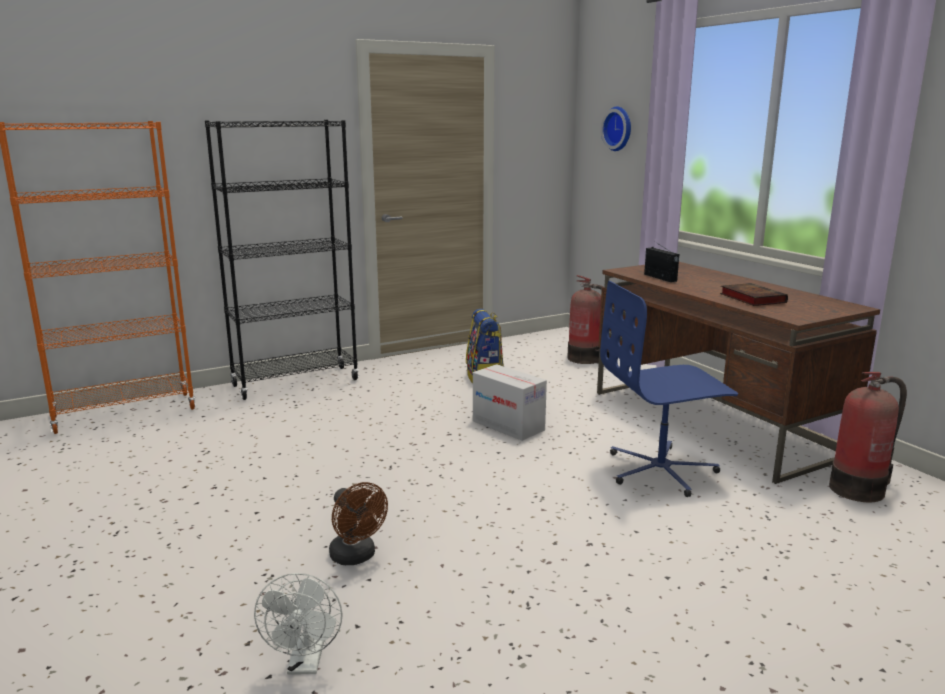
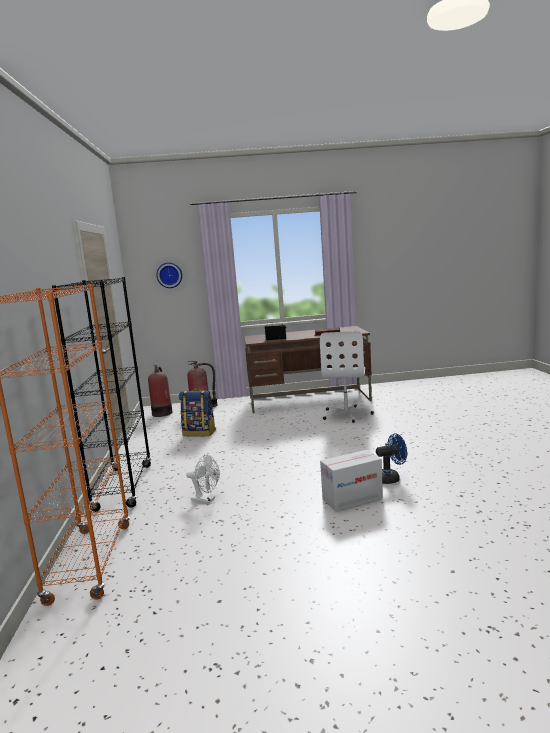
camera: 65 degrees left, 5 degrees down
white fan [254,573,343,675] -> white fan moved to [186,455,220,503]
brown fan [329,482,388,565] -> blue fan [376,433,407,484]
cardboard box [473,364,547,441] -> cardboard box moved to [320,450,383,511]
blue office chair [600,281,738,497] -> white office chair [320,331,374,423]
fire extinguisher [829,372,907,502] -> fire extinguisher moved to [148,365,173,417]

